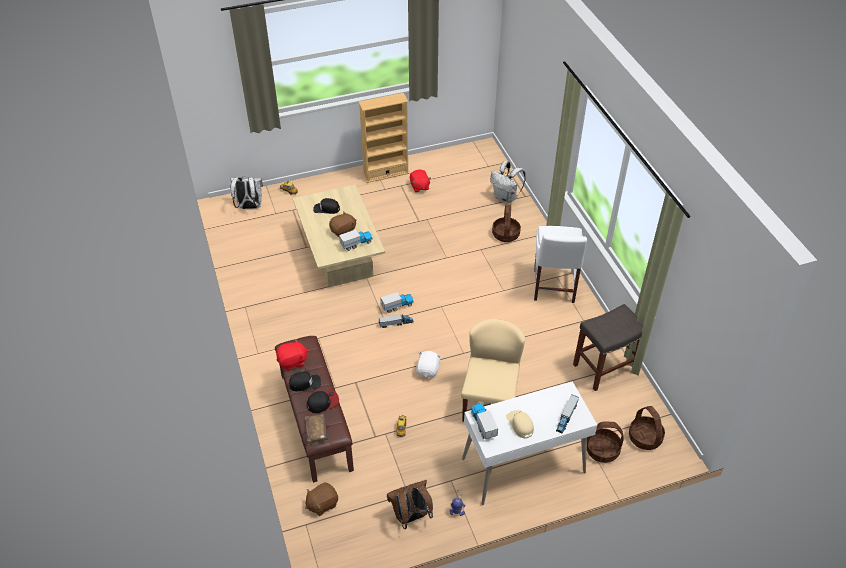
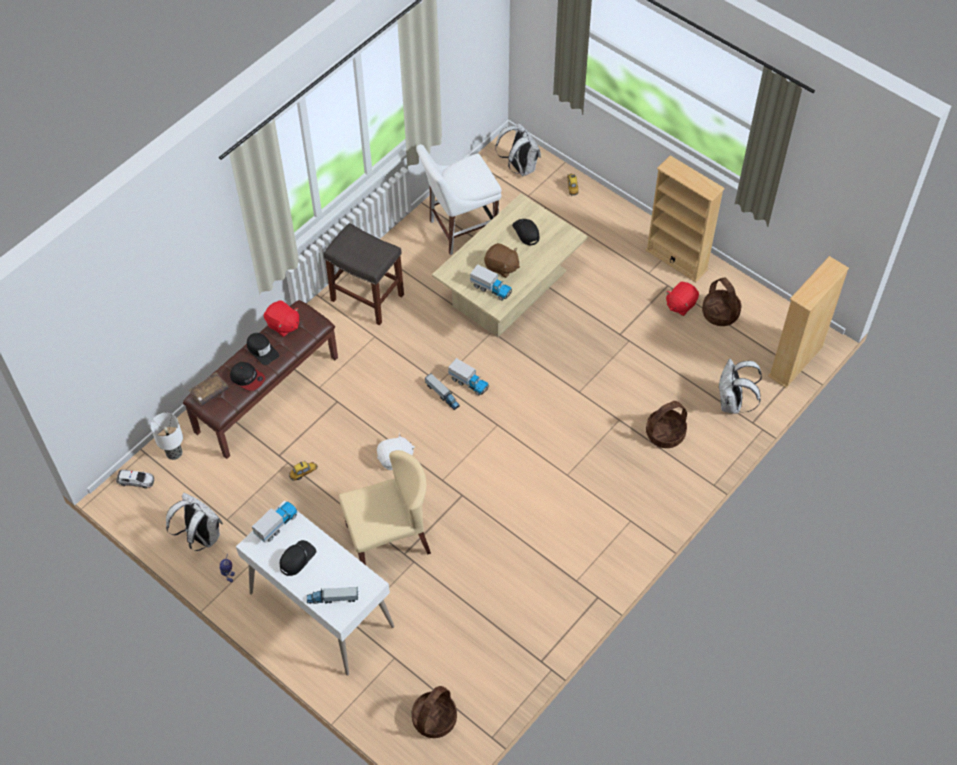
camera: 60 degrees right, 10 degrees up
brown plush toy [305,483,338,516] -> table lamp [150,413,183,460]
brown backpack [387,480,433,529] -> white backpack [166,493,223,551]
beige cap [506,410,534,439] -> black cap [280,540,316,576]
white chair [534,226,587,303] -> white chair moved to [416,144,502,255]
grey stool [573,304,644,391] -> grey stool moved to [323,223,404,325]
basket [587,422,624,463] -> basket moved to [702,277,741,326]
none -> toy car [116,470,154,489]
none -> beige bookcase [768,256,849,388]

